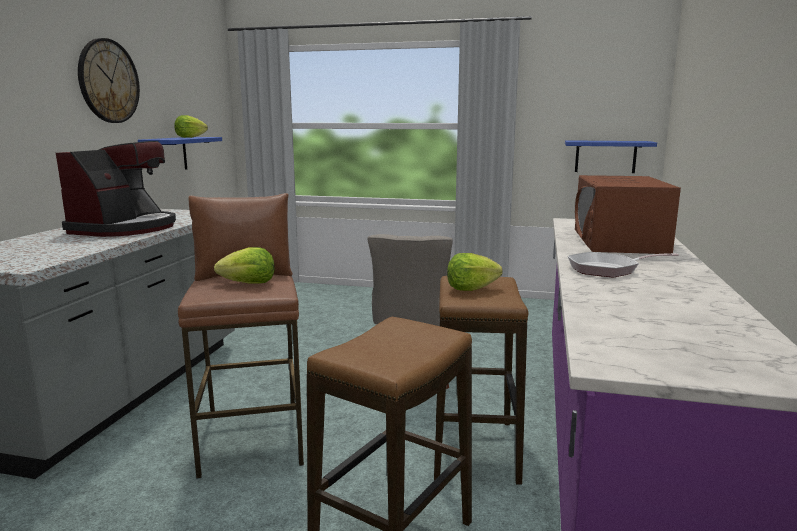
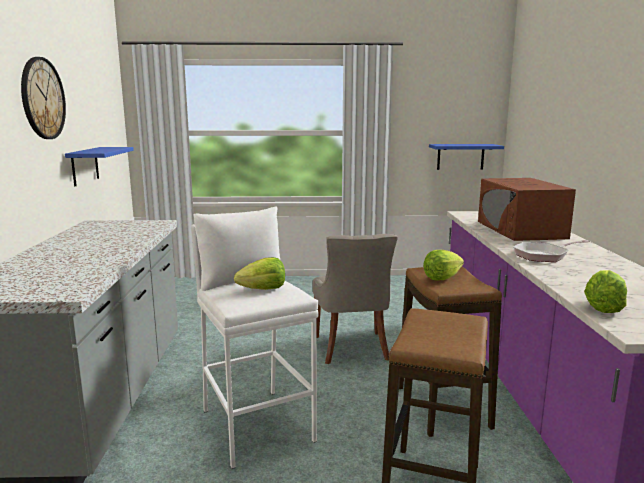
camera: 15 degrees left, 0 degrees up
coffee machine [56,141,176,237] -> none
lettuce [174,115,208,138] -> lettuce moved to [584,270,627,313]
brown stool [178,193,304,479] -> white stool [191,206,319,469]

